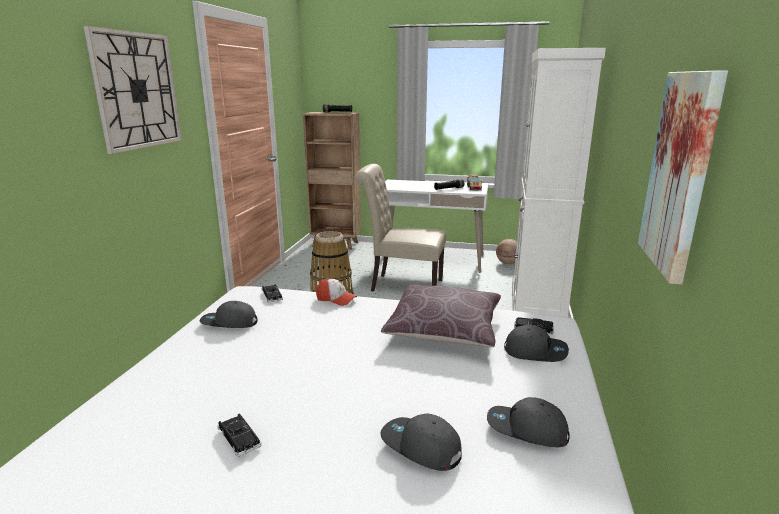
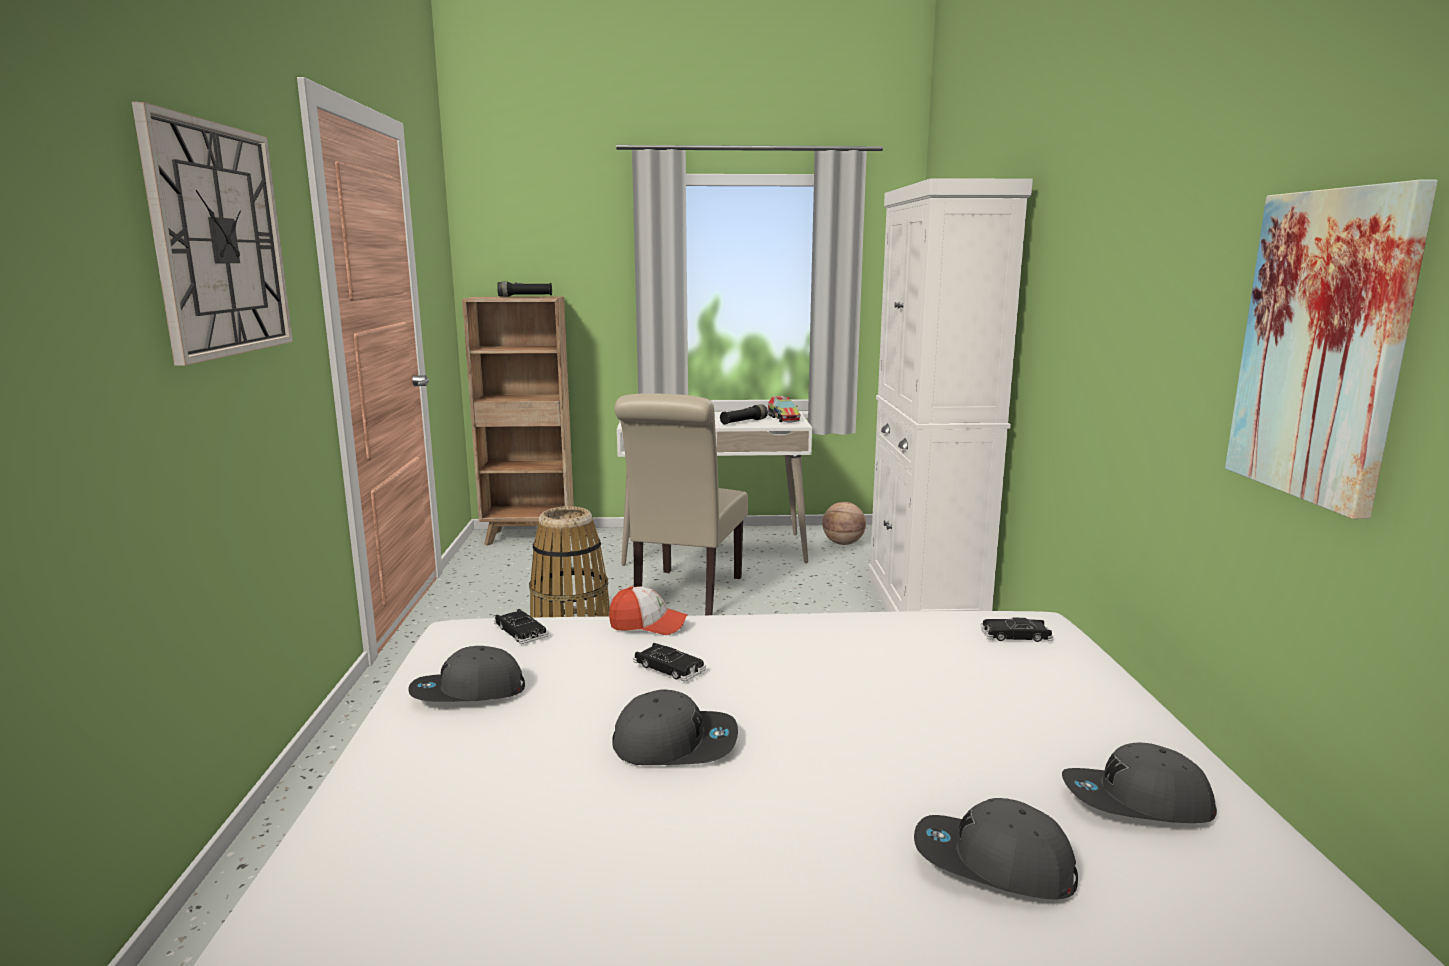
camera: 15 degrees left, 5 degrees down
black toy car [217,414,262,457] -> black toy car moved to [633,643,706,681]
beige chair [355,164,446,291] -> beige chair turned 75 degrees counterclockwise [615,393,748,615]
brown pillow [381,285,501,347] -> none
grey cap [504,325,569,362] -> grey cap moved to [612,690,738,765]

